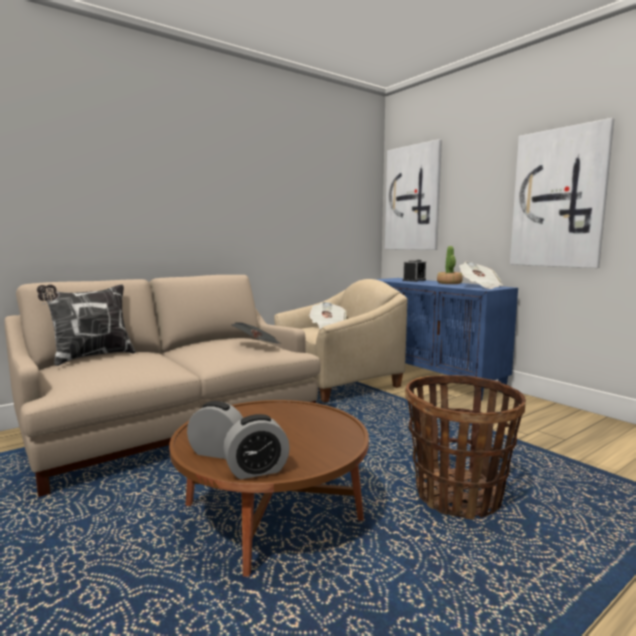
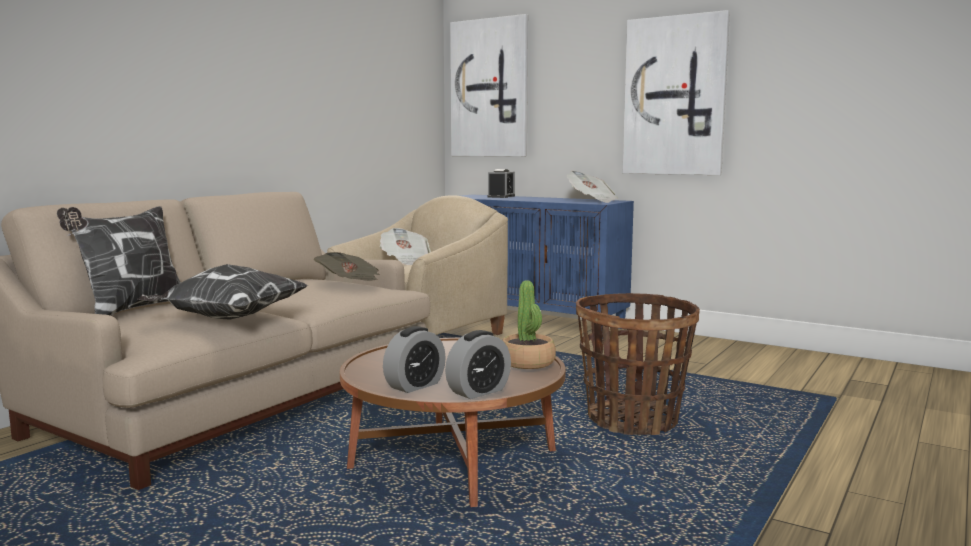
camera: 20 degrees left, 0 degrees up
alarm clock [187,401,243,459] -> alarm clock turned 135 degrees clockwise [383,326,446,393]
potted plant [437,246,463,284] -> potted plant moved to [503,280,556,369]
none -> pillow [137,264,309,320]

